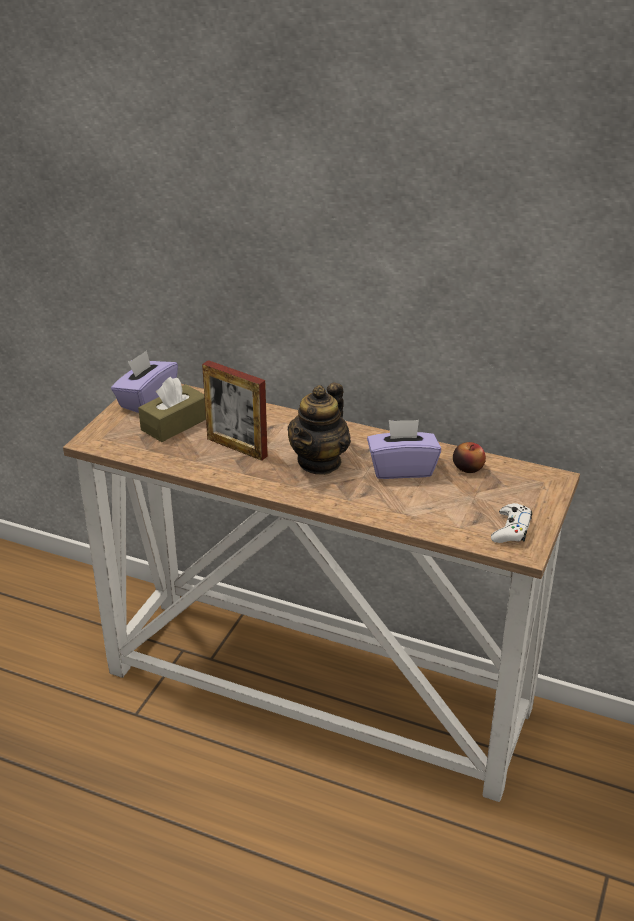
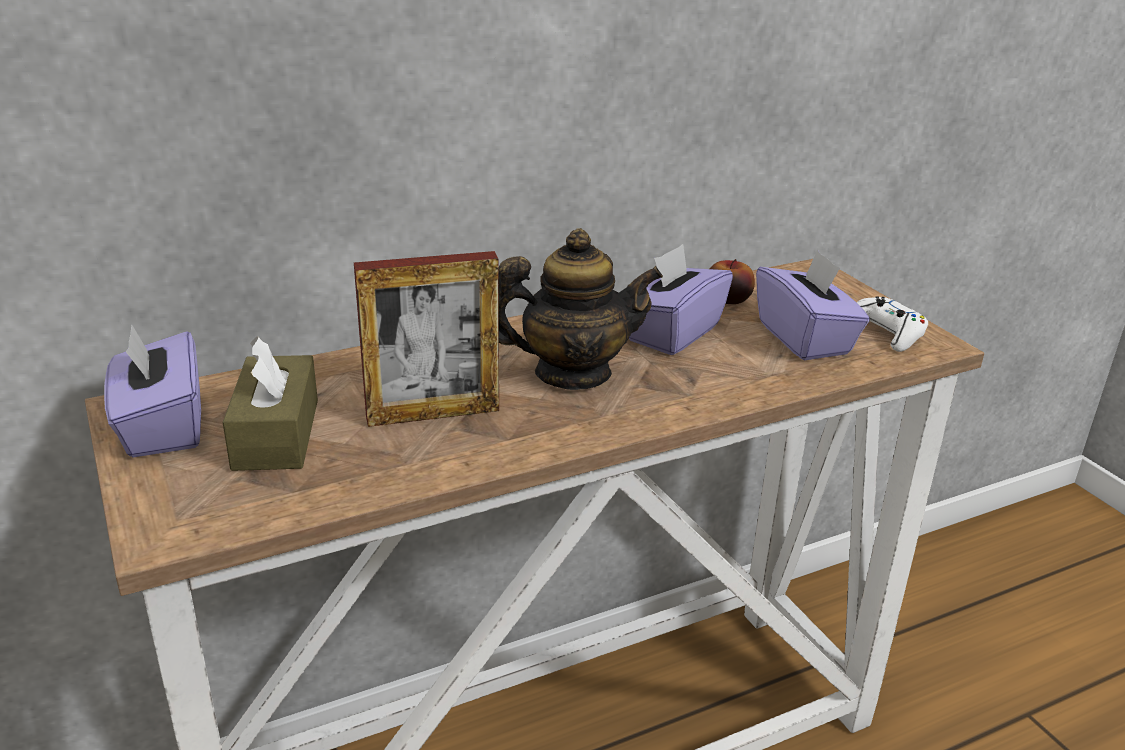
camera: 50 degrees left, 5 degrees down
teapot [287,382,351,475] -> teapot turned 75 degrees counterclockwise [498,228,663,390]
none -> purple tissue box [756,250,870,360]

